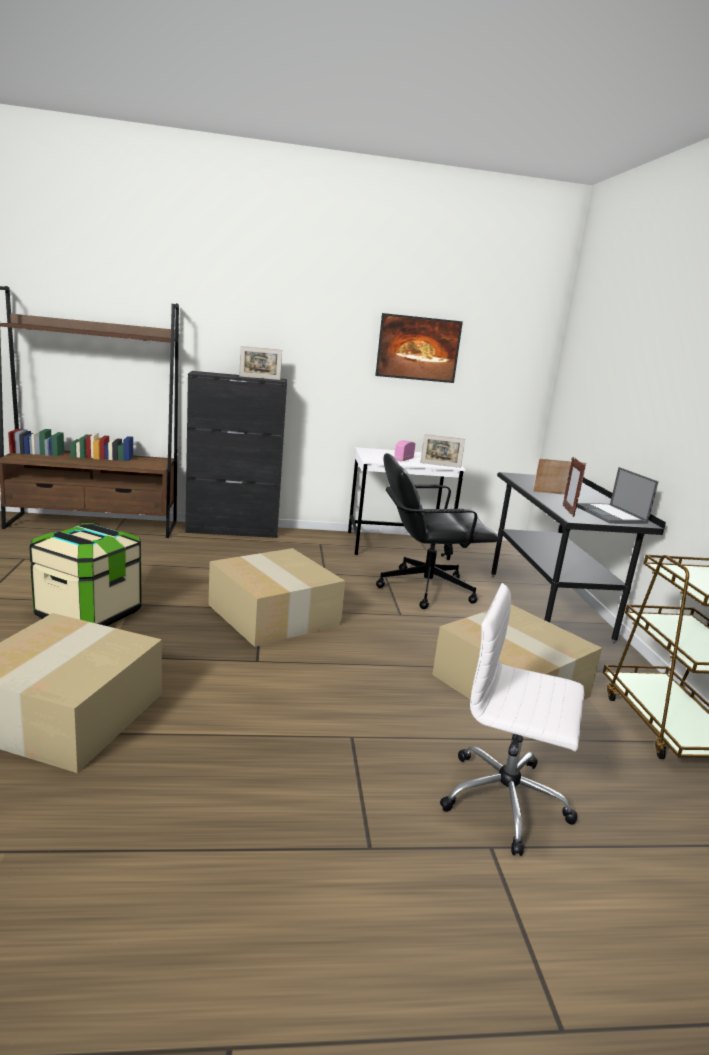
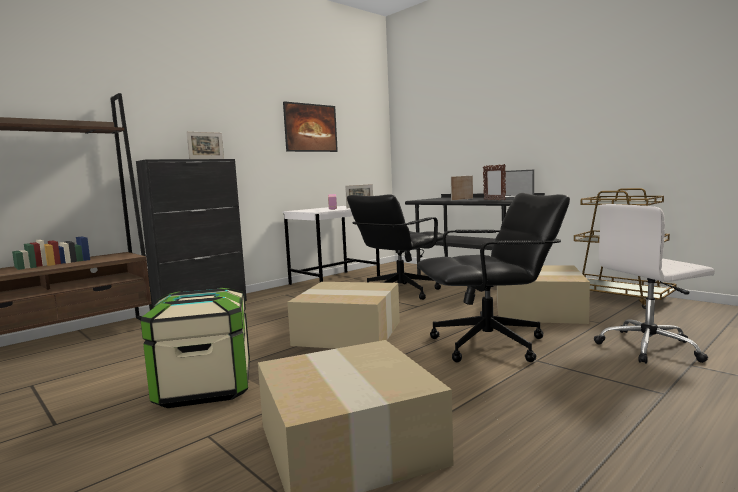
camera: 35 degrees left, 10 degrees down
none -> black office chair [417,193,570,362]

